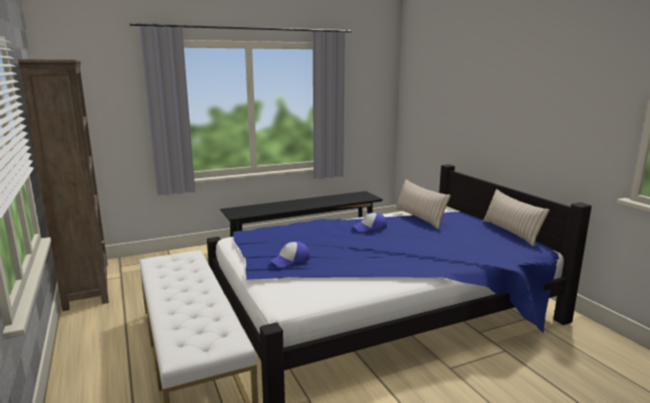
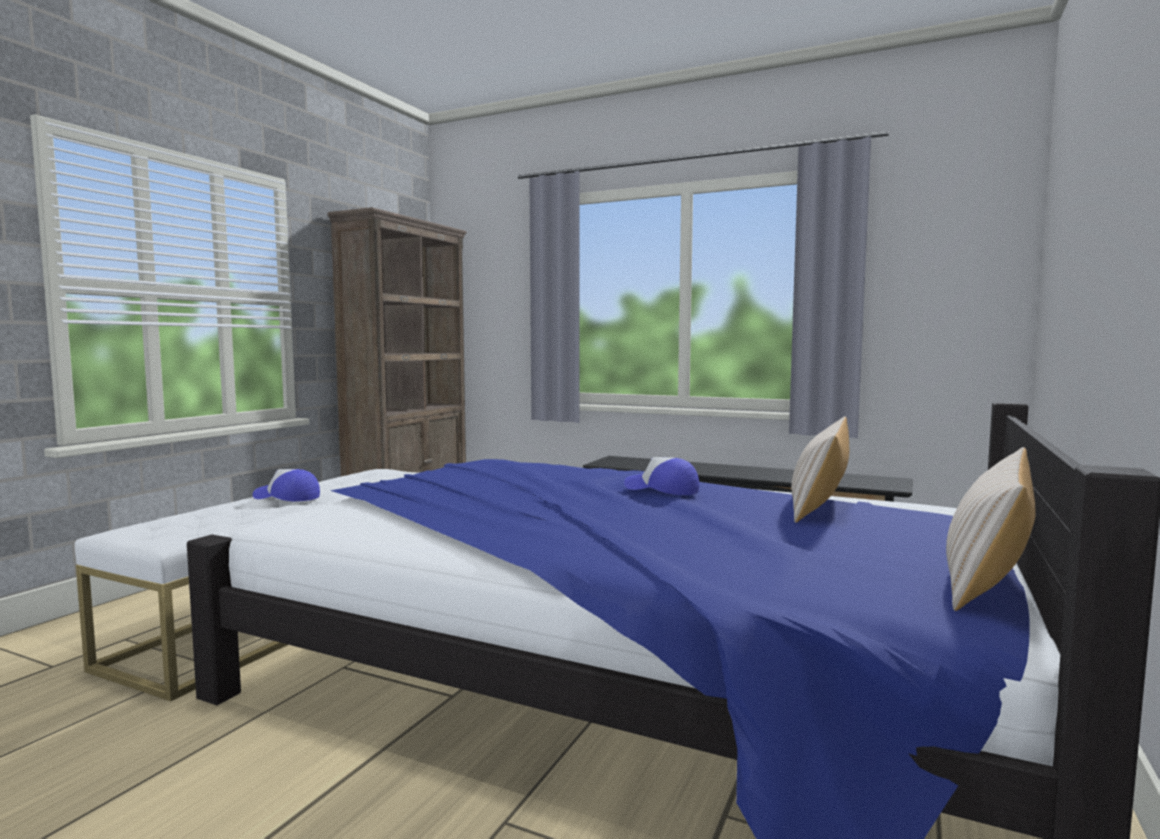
camera: 50 degrees right, 10 degrees down
cap [270,241,310,267] -> cap moved to [253,469,320,502]

